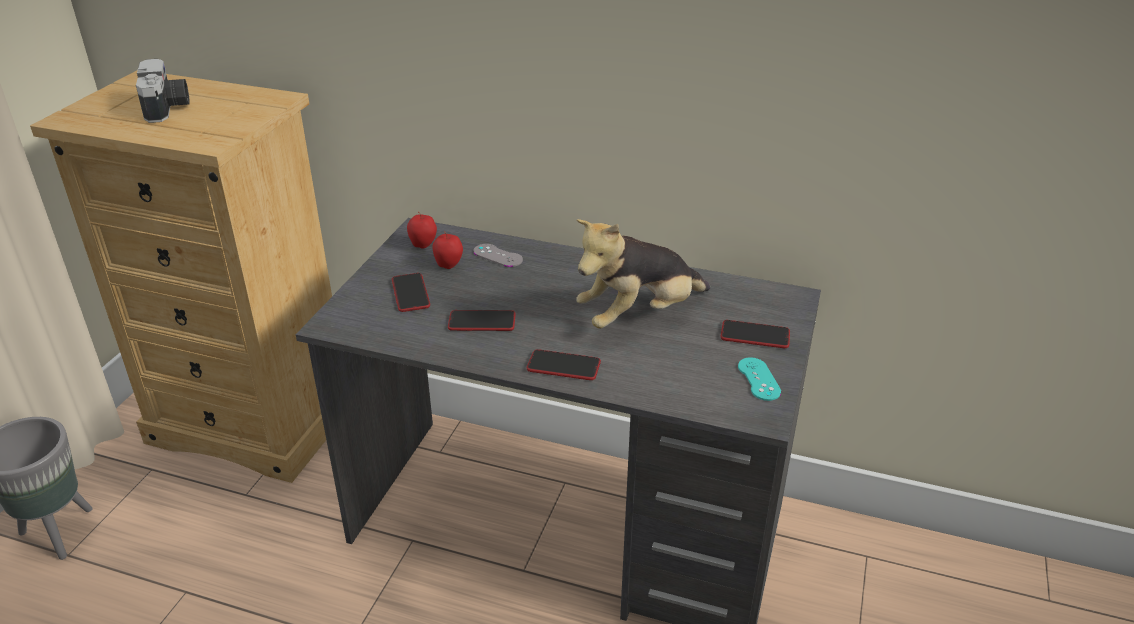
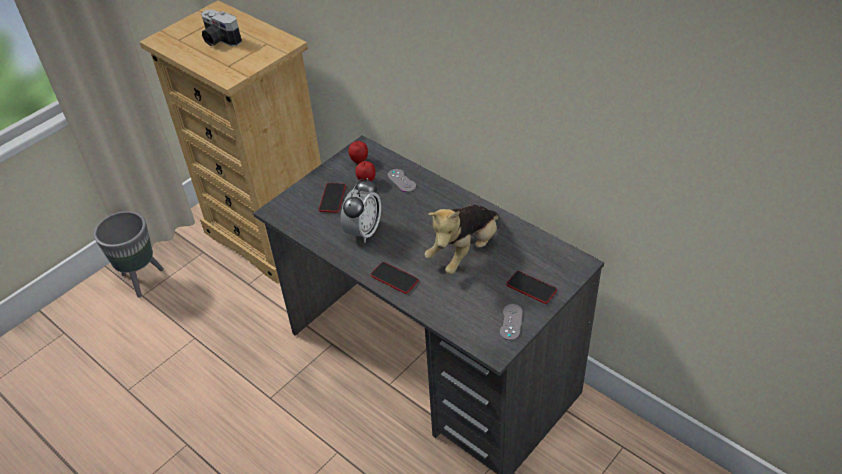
camera: 25 degrees right, 10 degrees up
camera [136,59,190,123] -> camera turned 120 degrees clockwise [201,10,242,46]
phone [448,310,516,331] -> alarm clock [341,178,381,243]
plush toy [576,219,710,328] -> plush toy turned 45 degrees counterclockwise [424,205,499,274]
turquoise game controller [738,357,781,401] -> grey game controller [500,304,523,340]

